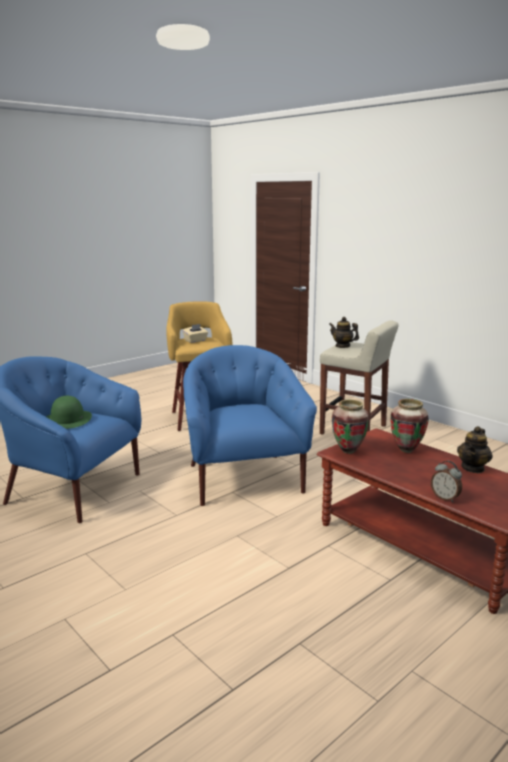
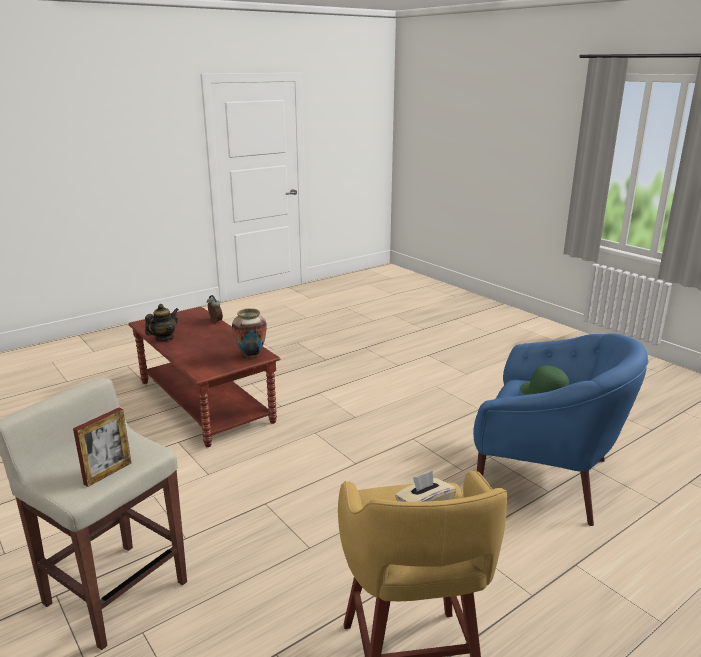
camera: 175 degrees left, 5 degrees up
blue armchair [183,345,317,506] -> none
teapot [329,317,359,348] -> picture frame [73,408,131,487]
vase [390,399,429,453] -> none

